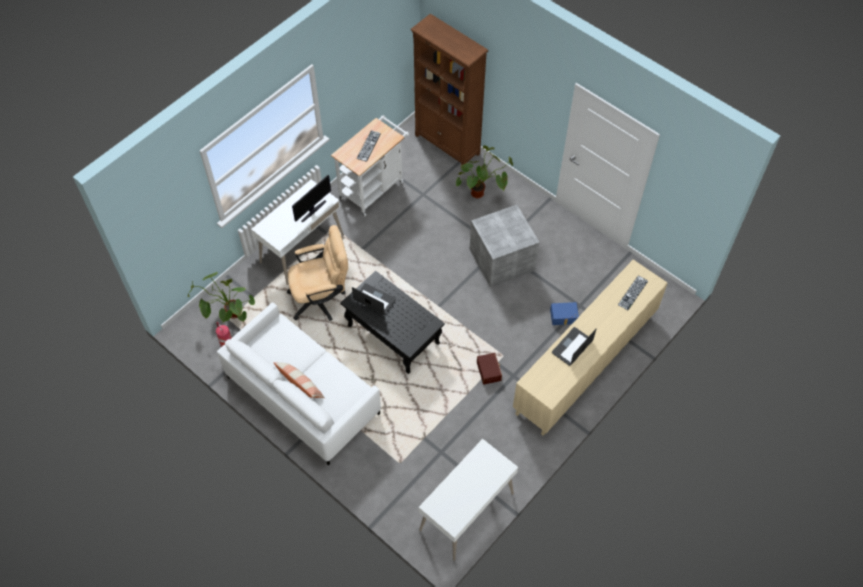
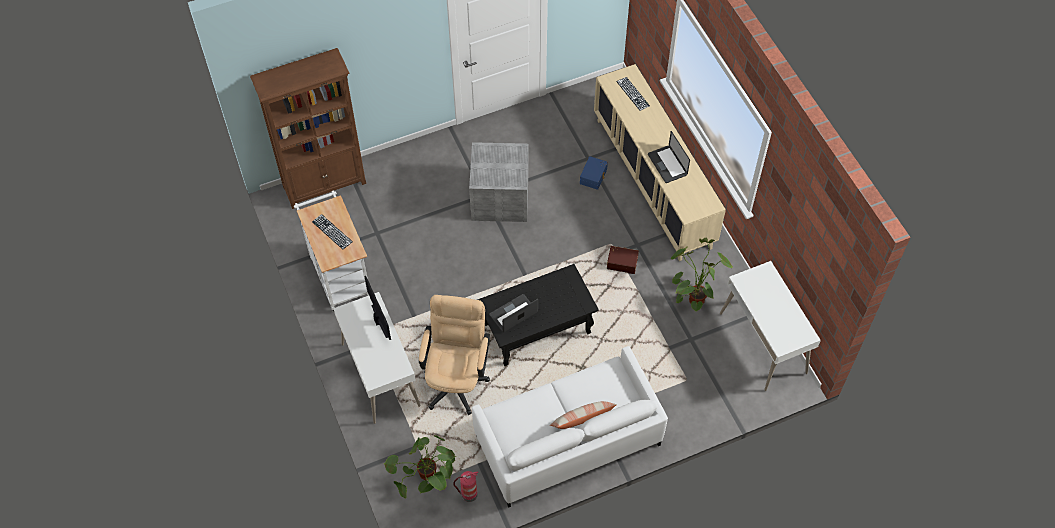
camera: 65 degrees left, 0 degrees up
potted plant [456,145,513,198] -> potted plant moved to [671,238,734,311]

